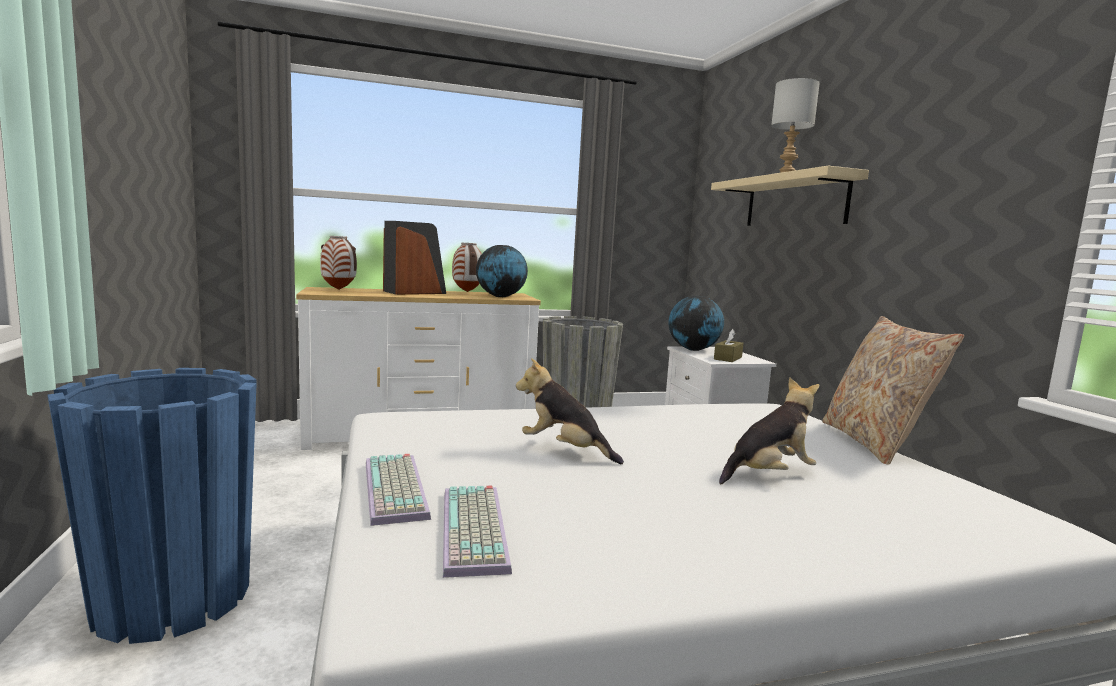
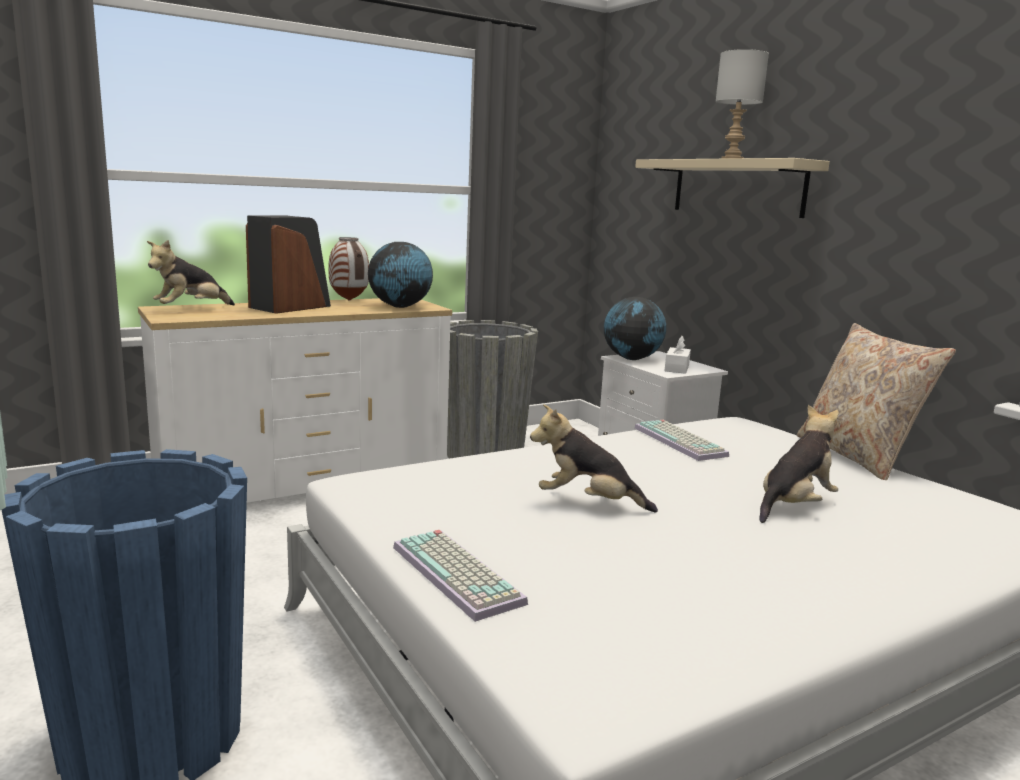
camera: 15 degrees left, 5 degrees up
vase [320,236,357,290] -> plush toy [147,240,235,305]
keyboard [443,486,512,578] -> keyboard moved to [635,420,729,461]
brown tissue box [714,329,744,362] -> white tissue box [665,336,691,374]

